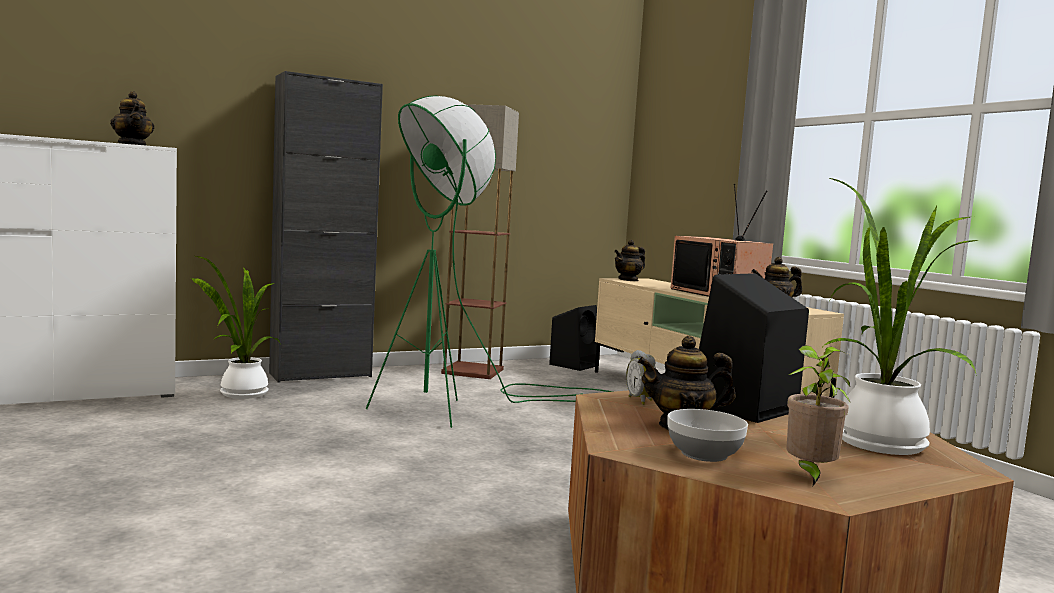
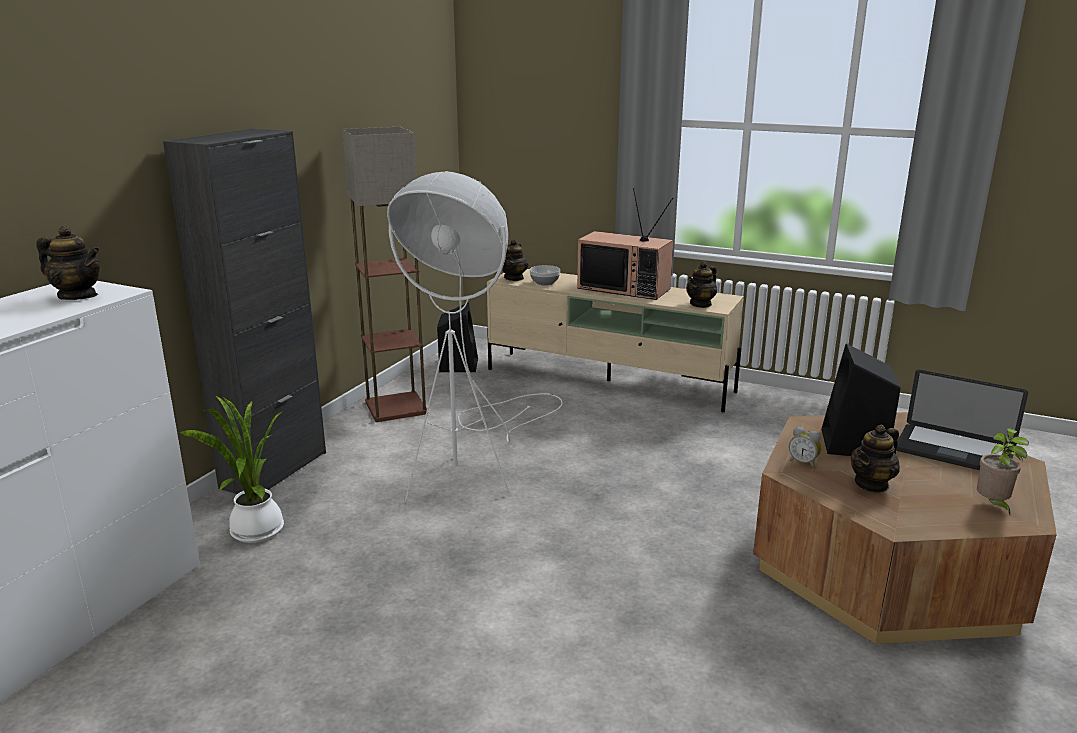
camera: 35 degrees left, 15 degrees up
green floor lamp [366,96,613,428] -> white floor lamp [387,171,563,502]
bowl [668,409,748,462] -> bowl moved to [530,265,560,285]
potted plant [823,178,978,455] -> laptop [896,370,1028,470]

